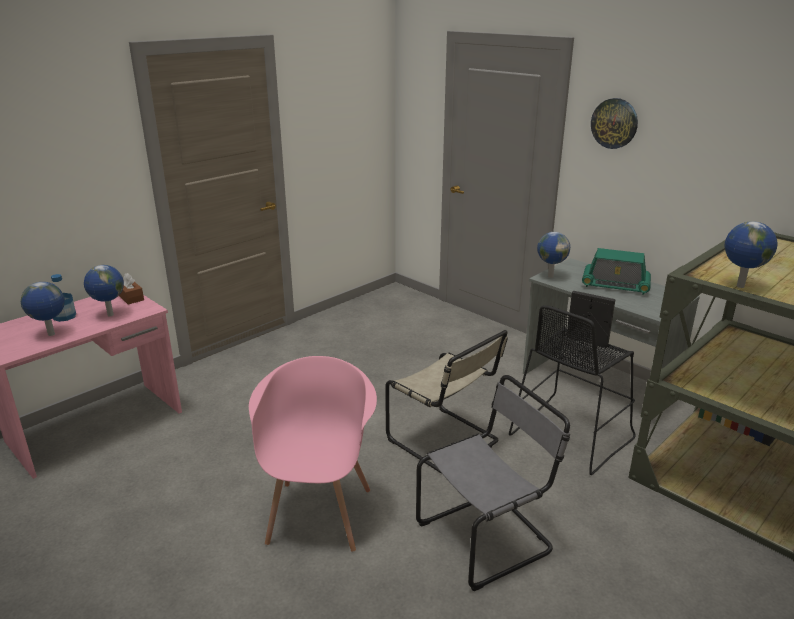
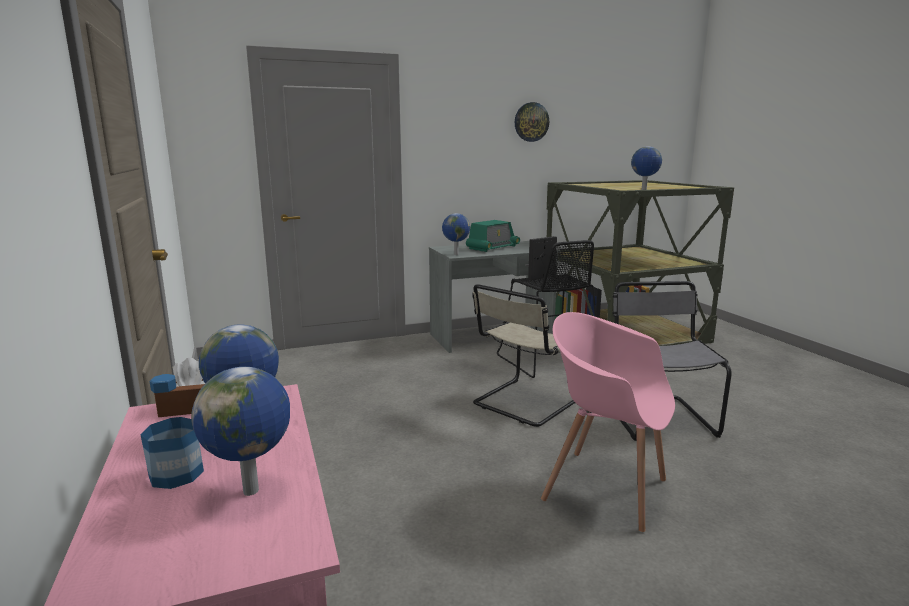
camera: 65 degrees left, 10 degrees down
beige chair [385,330,508,474] -> beige chair turned 150 degrees clockwise [472,284,575,427]
wall clock [591,98,638,149] -> wall clock moved to [515,102,549,142]

